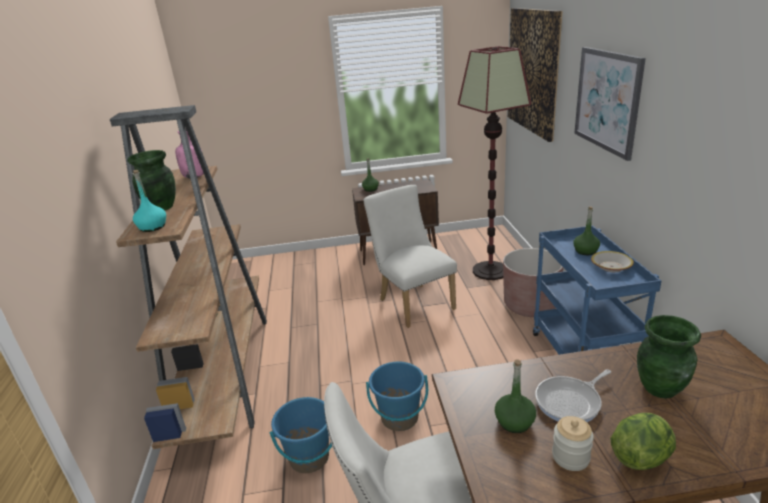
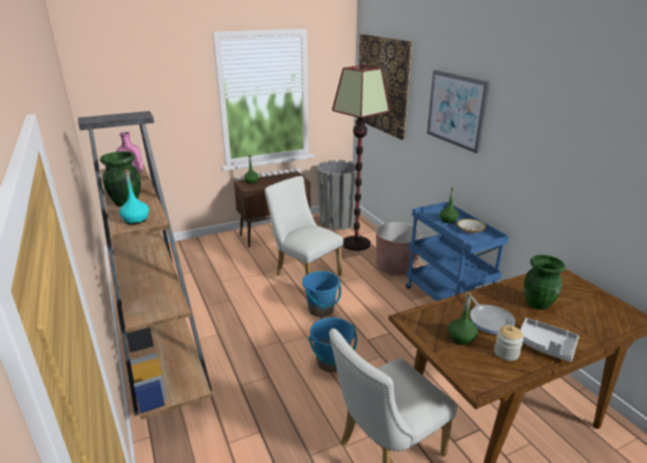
camera: 20 degrees left, 0 degrees up
blue bucket [269,397,332,473] -> blue bucket moved to [302,271,341,317]
frying pan [535,369,611,422] -> frying pan turned 60 degrees counterclockwise [466,293,515,334]
lettuce [610,413,676,470] -> grey tray [520,318,579,362]
none -> grey planter [317,160,361,230]

